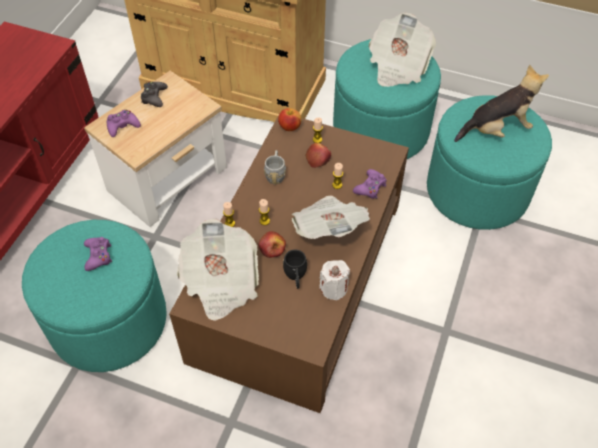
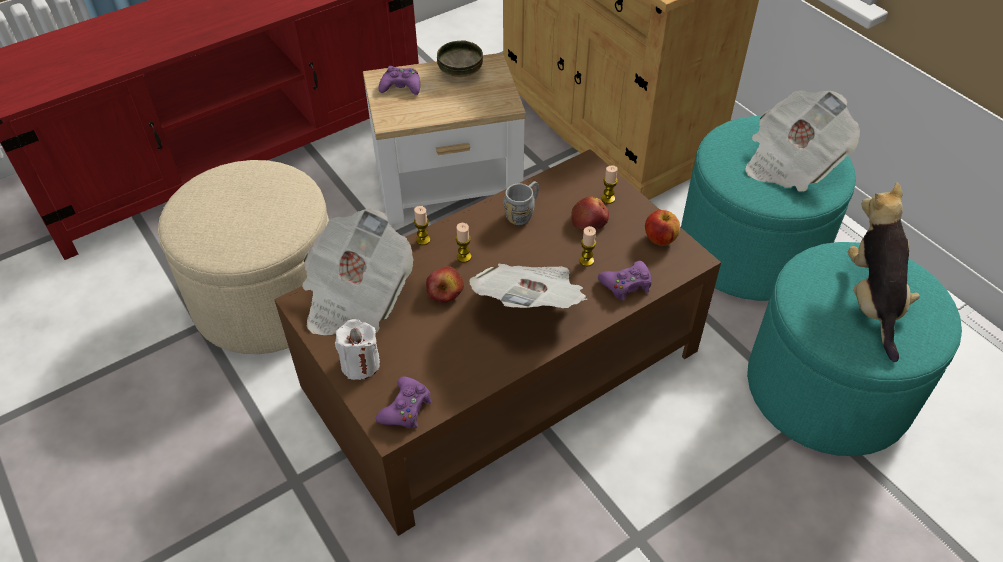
camera: 35 degrees right, 5 degrees down
turquoise ottoman [22,220,167,372] -> beige ottoman [158,160,329,354]
purple game controller [84,237,112,271] -> purple game controller moved to [376,377,432,428]
black game controller [141,81,168,107] -> bowl [437,41,483,77]
apple [278,108,302,131] -> apple moved to [645,210,680,246]
black mug [283,249,307,289] -> none
white candle [319,260,350,301] -> white candle moved to [335,319,380,380]
plush toy [454,64,549,142] -> plush toy turned 105 degrees counterclockwise [848,182,920,362]

